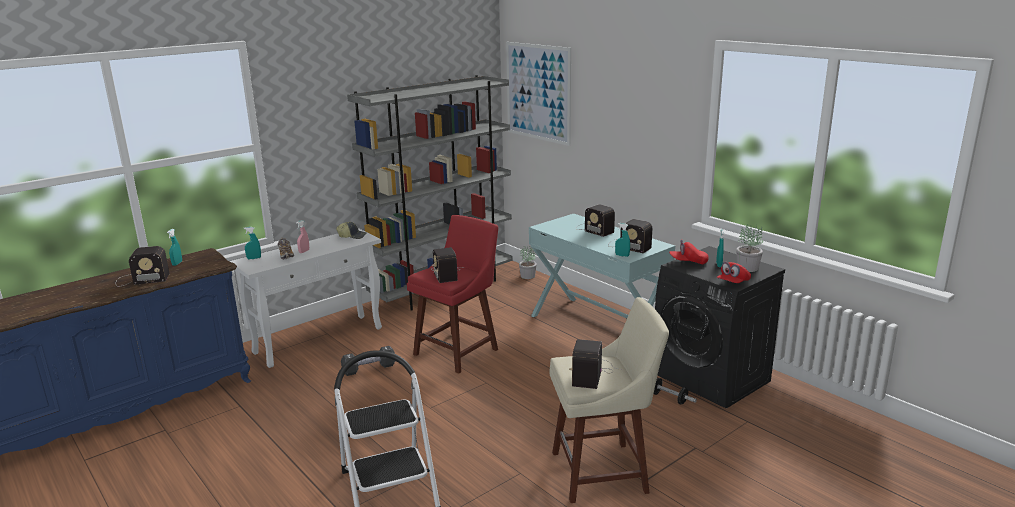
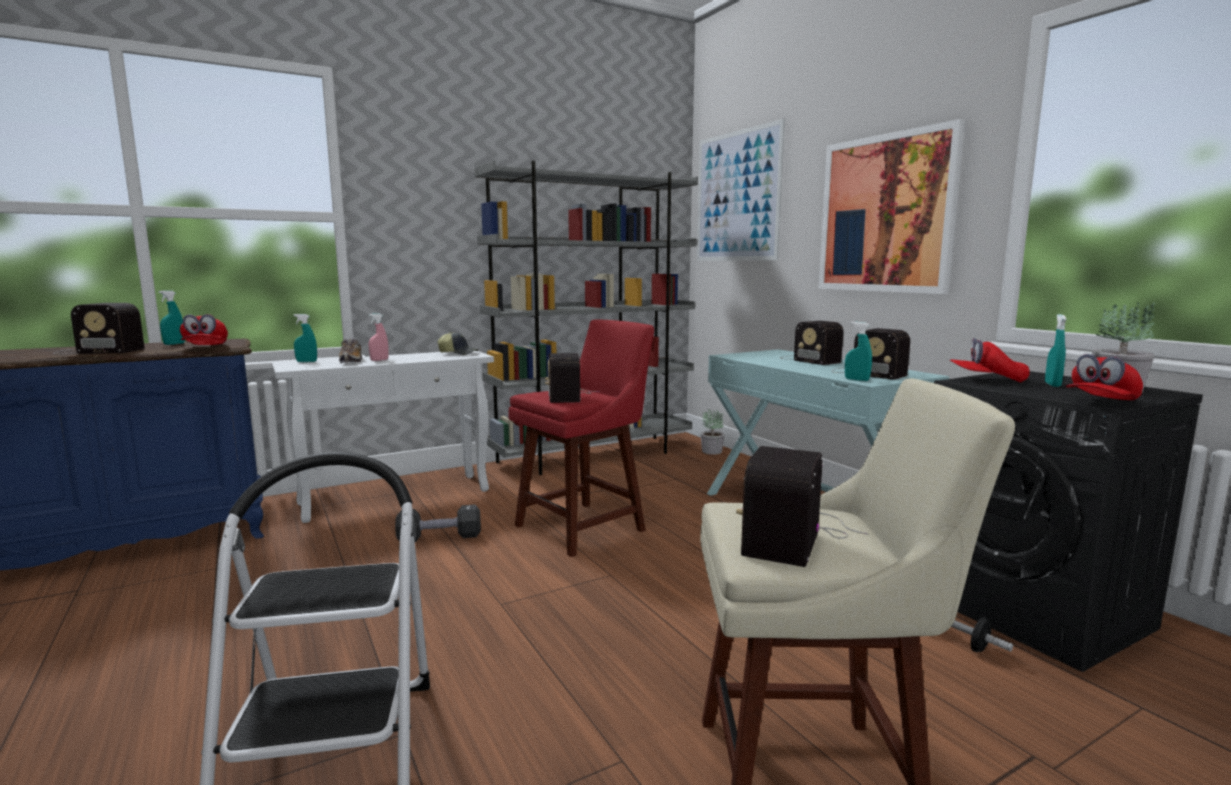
camera: 10 degrees right, 10 degrees down
none -> red cap [180,314,228,345]
none -> picture [818,119,965,294]

